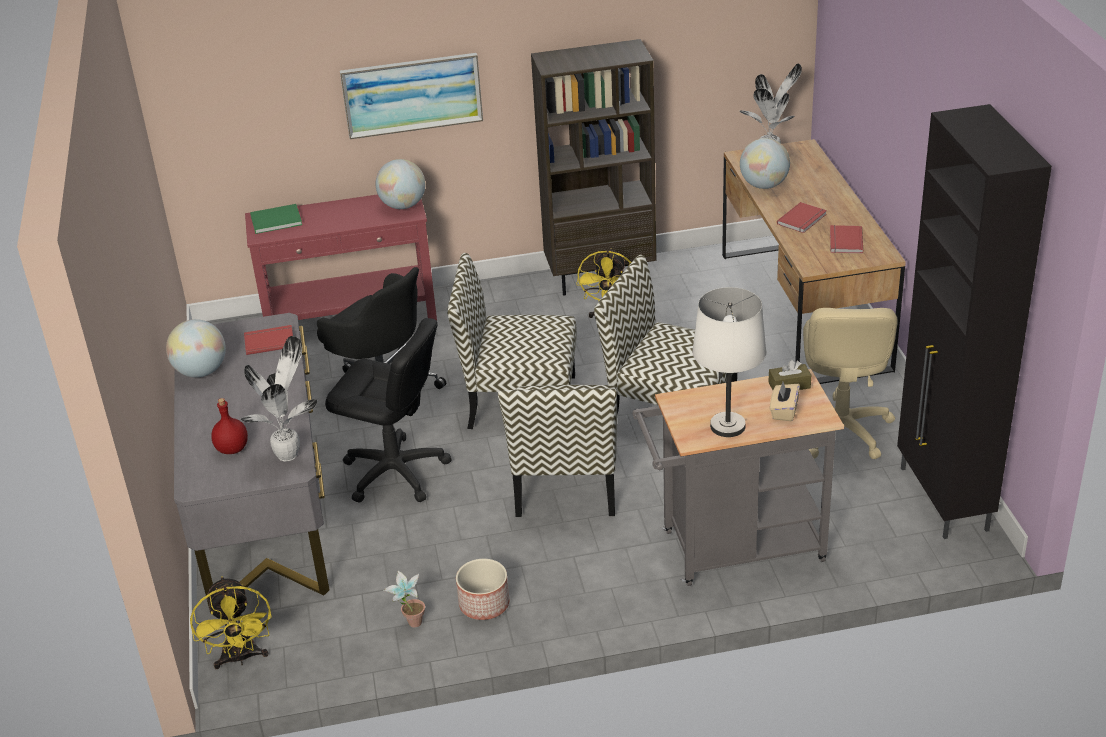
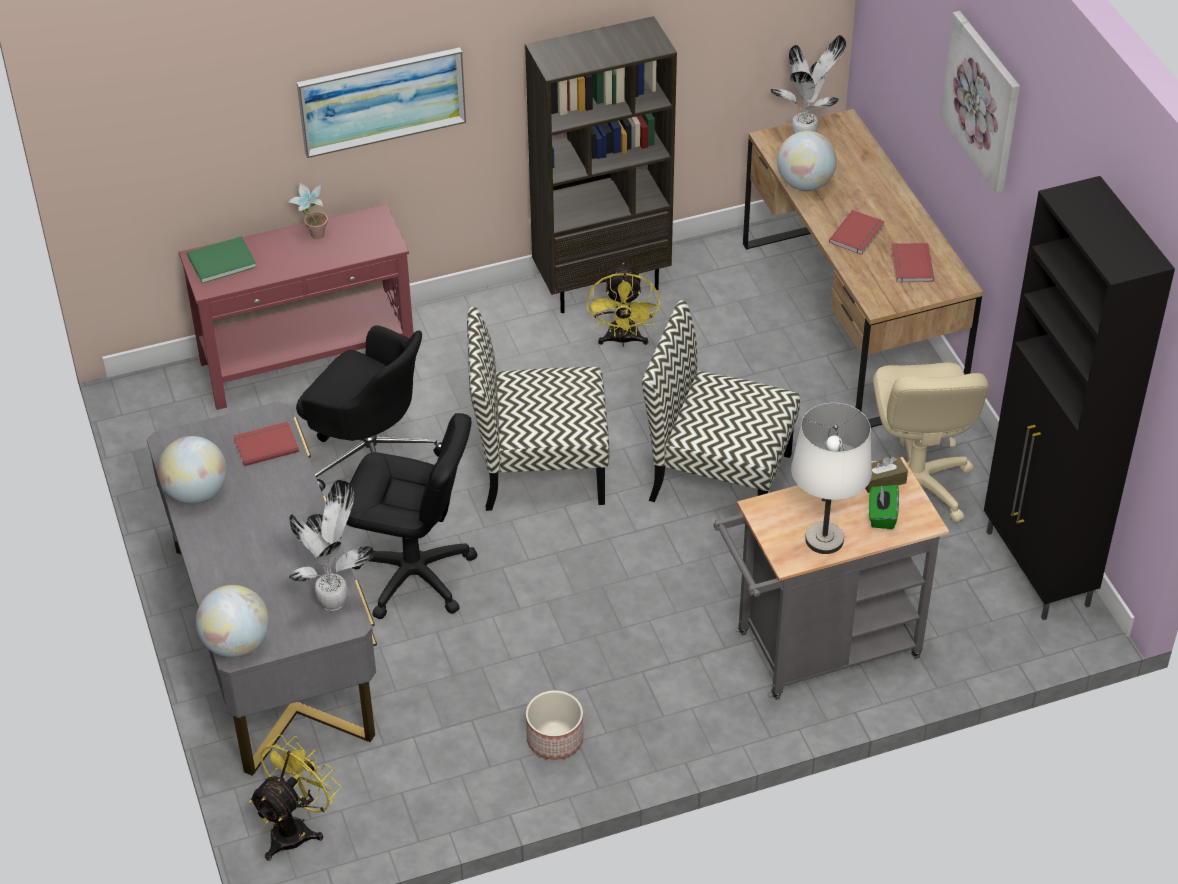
camera: 10 degrees left, 10 degrees up
yellow fan [190,576,272,669] -> yellow fan turned 120 degrees counterclockwise [249,735,341,861]
red bottle [211,398,248,454] -> none
globe [376,159,426,209] -> globe moved to [196,585,269,658]
potted plant [383,571,425,628] -> potted plant moved to [288,183,328,239]
chair [498,385,617,517] -> none
beige tissue box [770,382,800,421] -> green tissue box [869,485,899,529]
none -> picture [940,11,1020,193]

